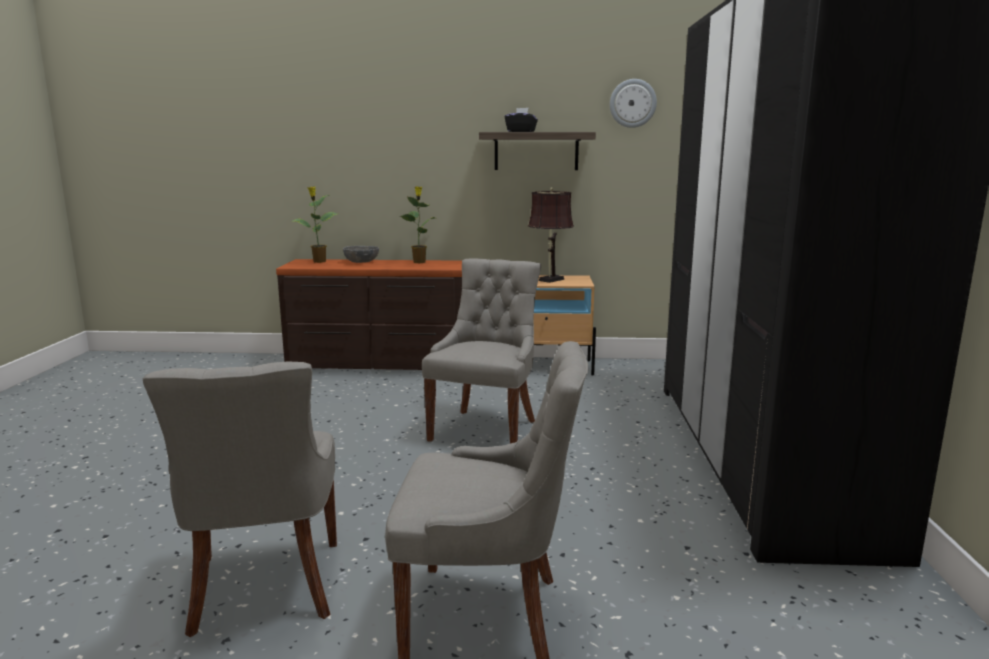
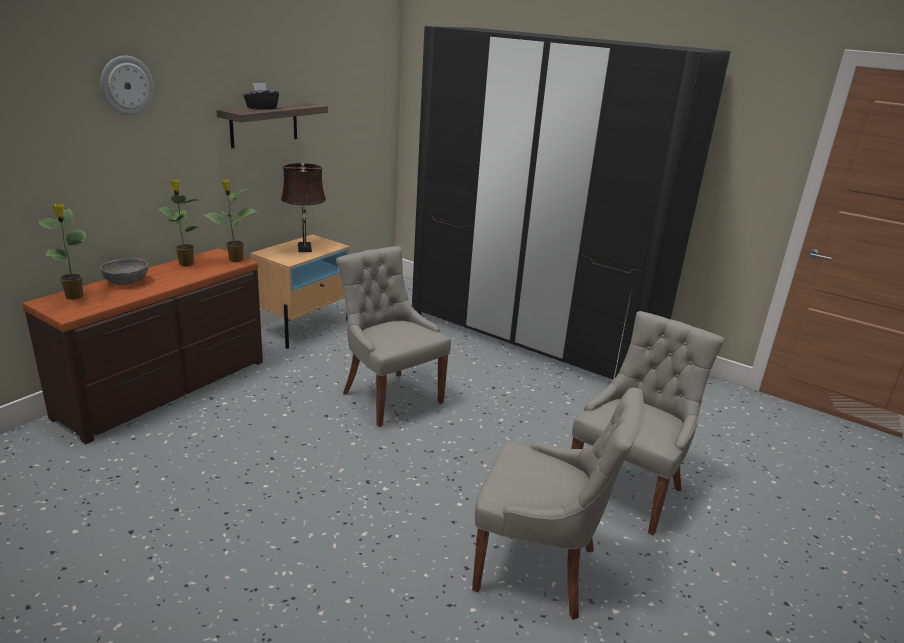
camera: 60 degrees left, 10 degrees up
wall clock [610,79,657,128] -> wall clock moved to [100,56,154,115]
none -> potted plant [203,179,257,262]

